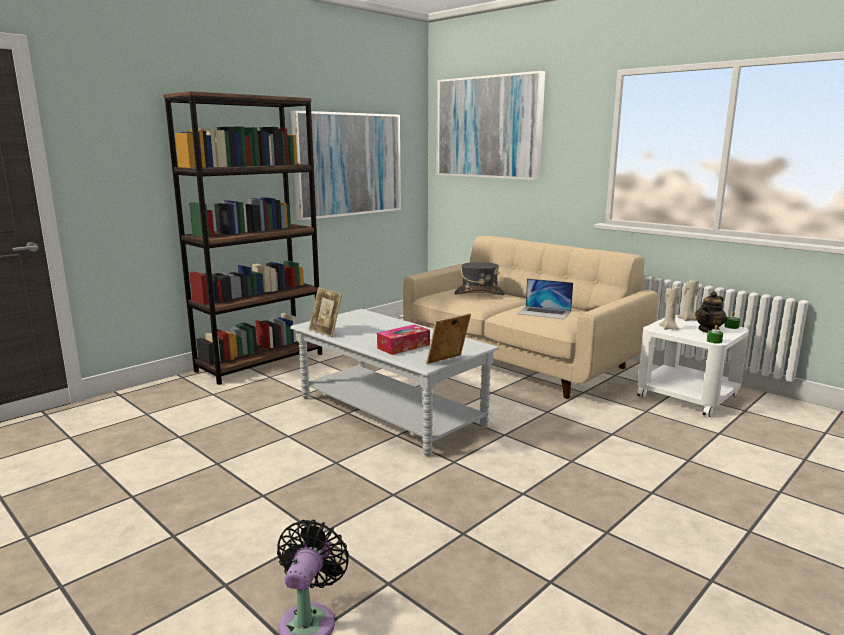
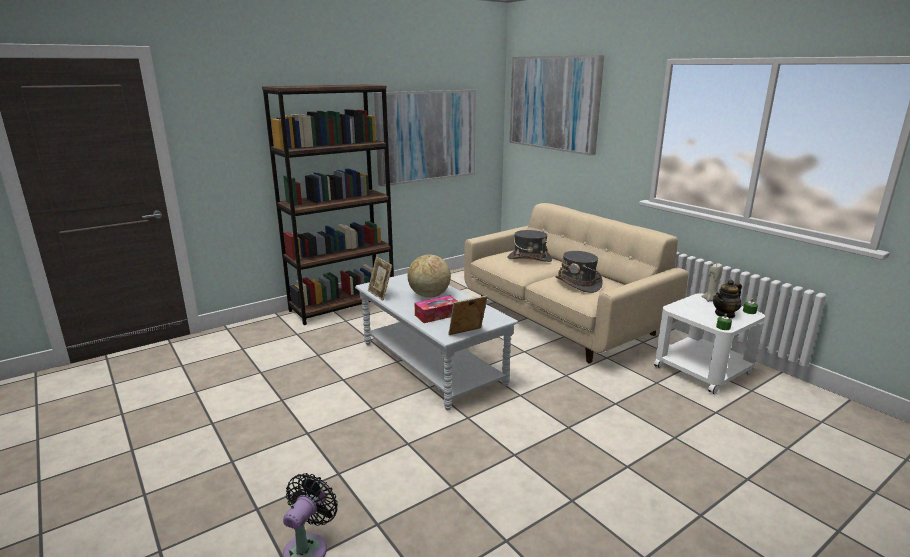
camera: 10 degrees right, 5 degrees up
laptop [517,278,573,319] -> grey hat [555,251,603,293]
beige candle [659,286,680,330] -> none
none -> globe [408,254,451,298]

